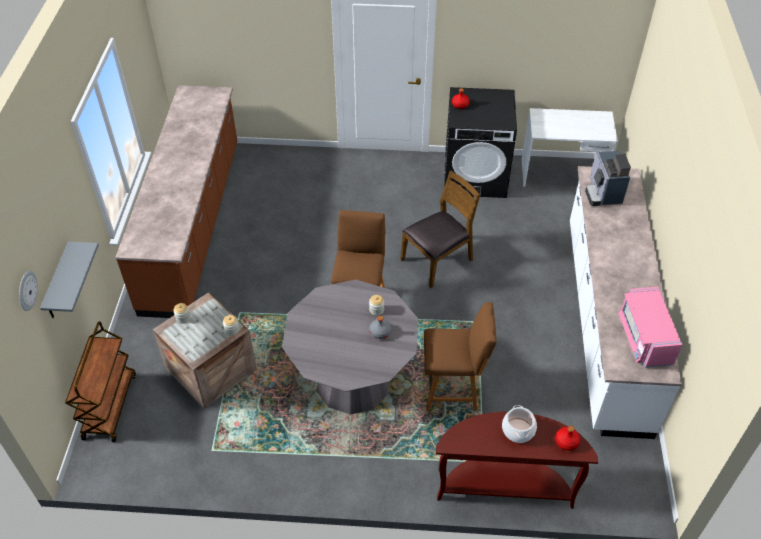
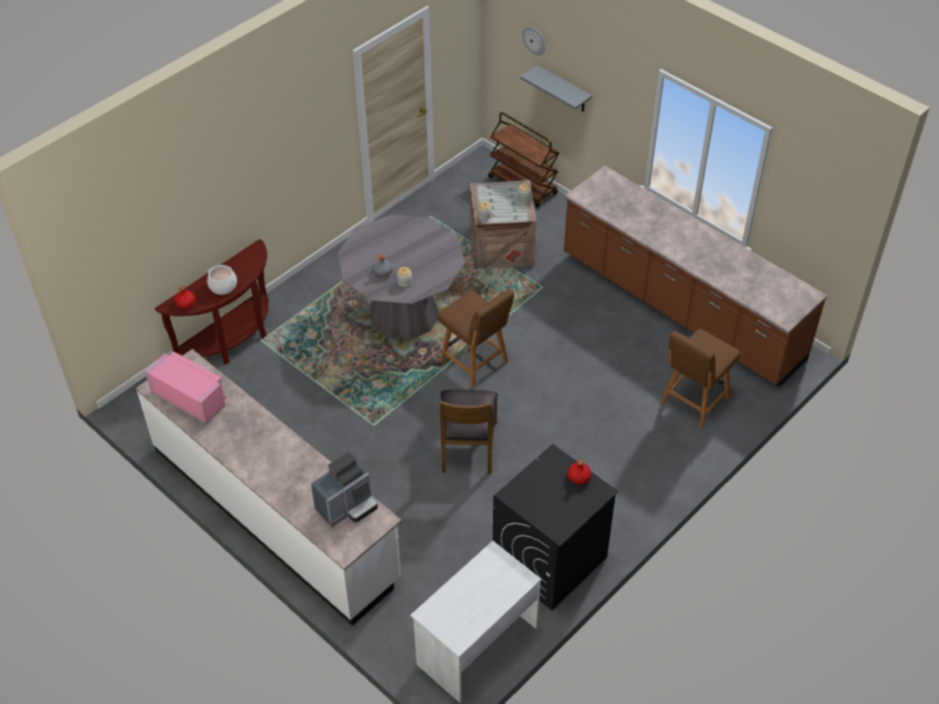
camera: 130 degrees right, 0 degrees up
brown chair [424,302,496,411] -> brown chair moved to [660,329,740,429]
coffee machine [585,151,631,206] -> coffee machine turned 105 degrees clockwise [311,452,378,527]

